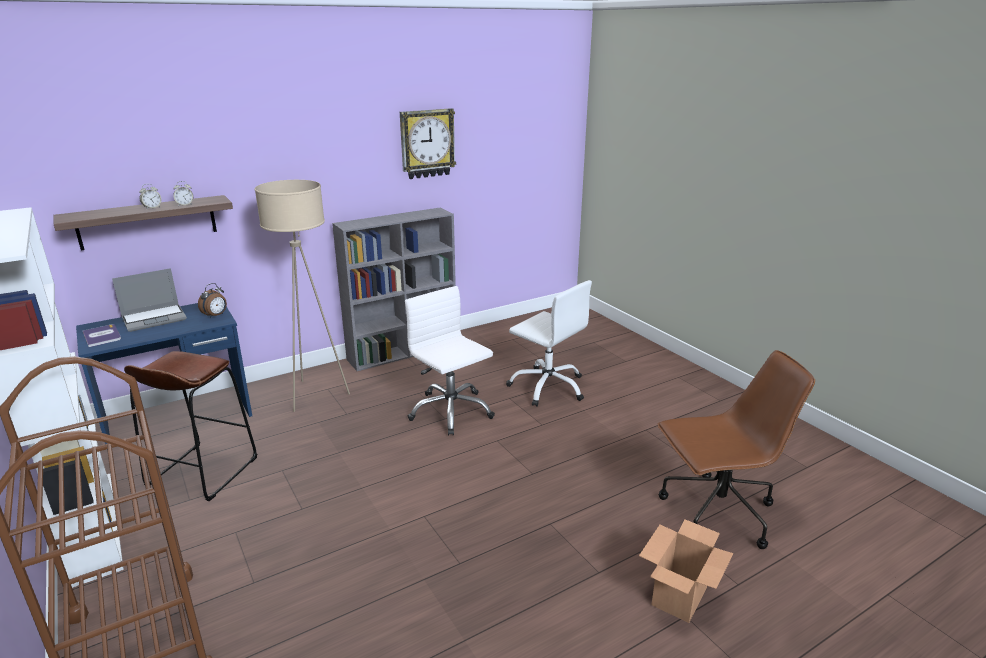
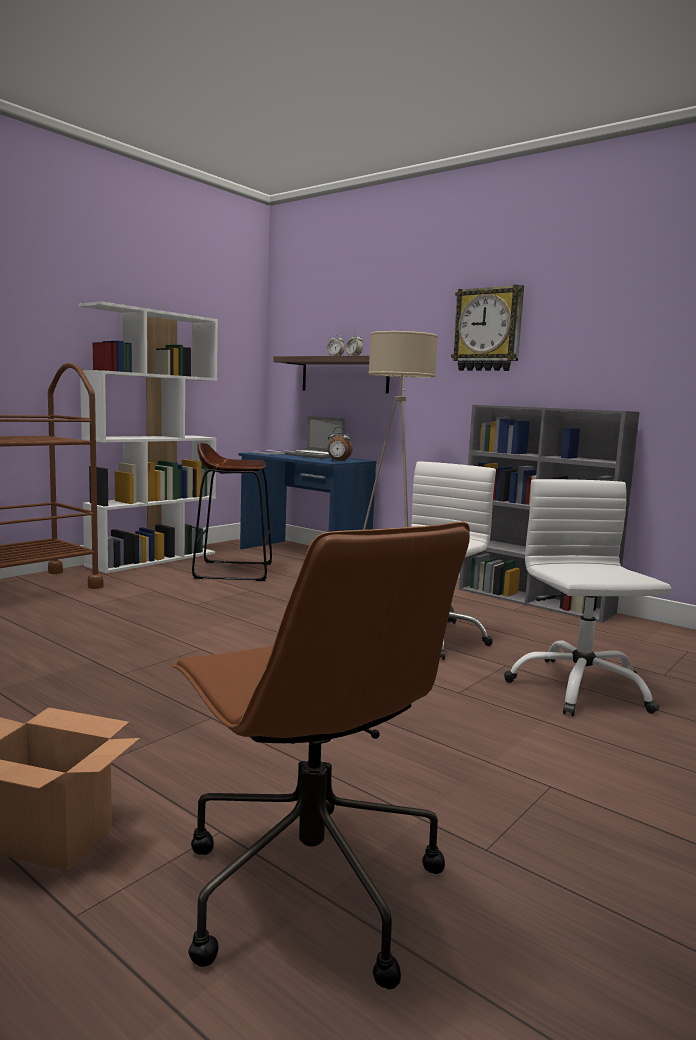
camera: 70 degrees right, 15 degrees down
wall clock [400,108,456,179] -> wall clock moved to [451,285,524,371]
white office chair [506,280,592,407] -> white office chair turned 150 degrees clockwise [504,479,671,716]

